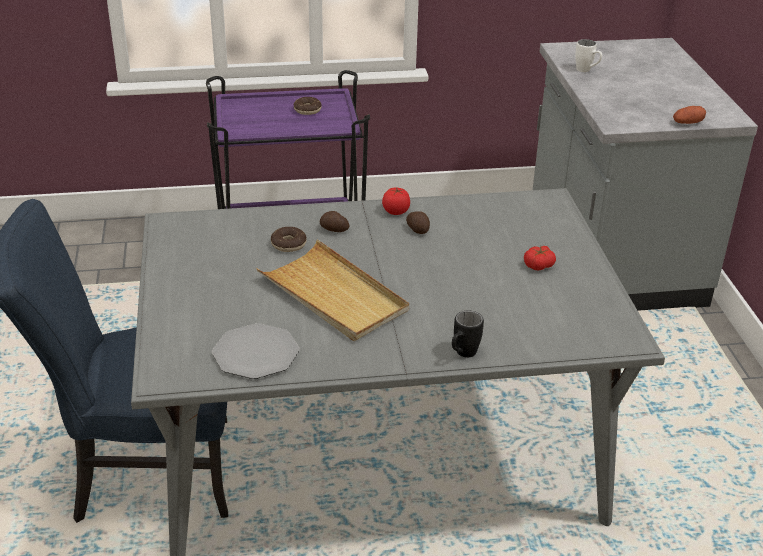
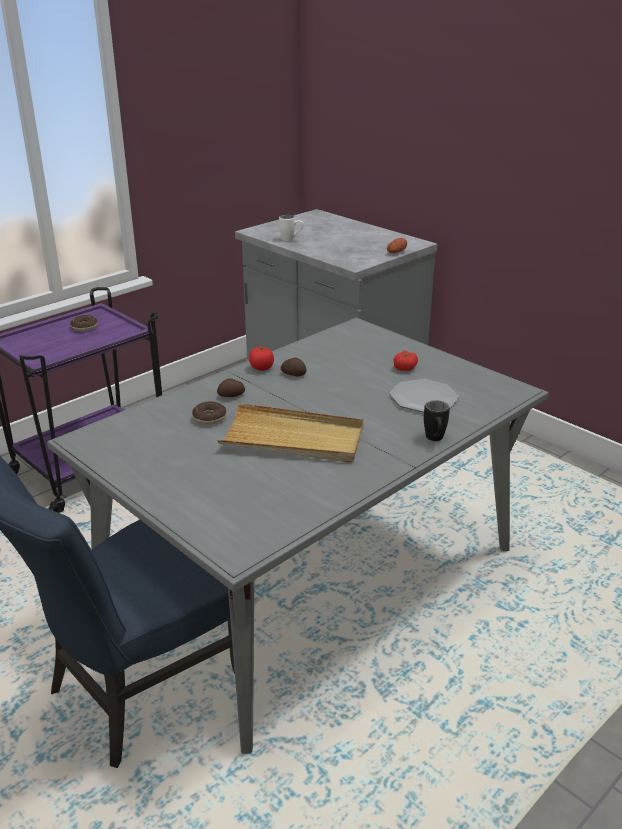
camera: 35 degrees left, 5 degrees down
plate [212,323,300,379] -> plate moved to [390,379,459,412]

